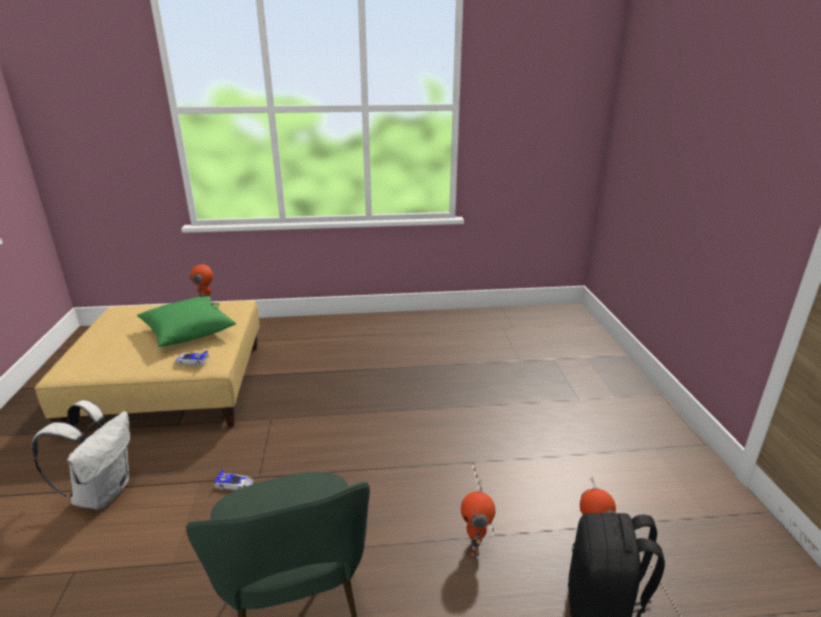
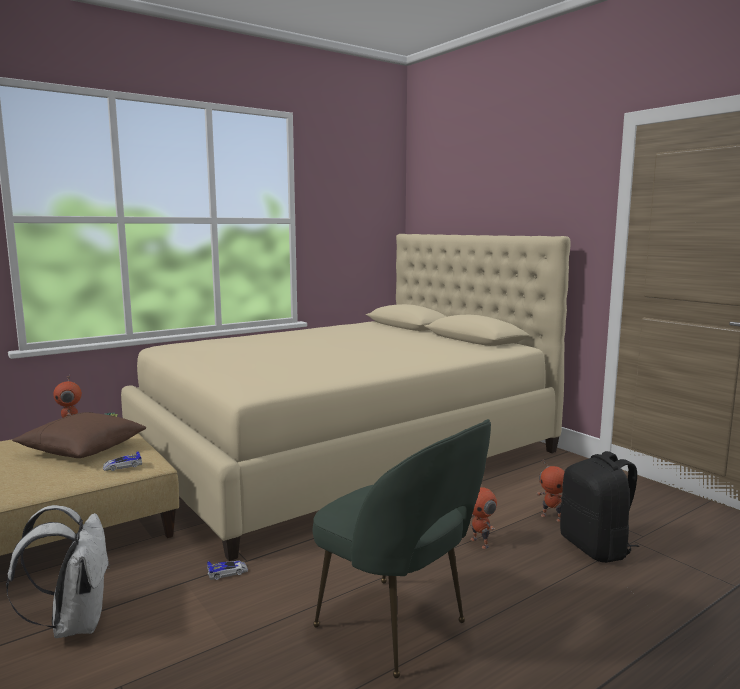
camera: 30 degrees left, 15 degrees down
green pillow [137,296,236,347] -> brown pillow [12,412,146,458]
none -> beige bed [121,234,571,561]

